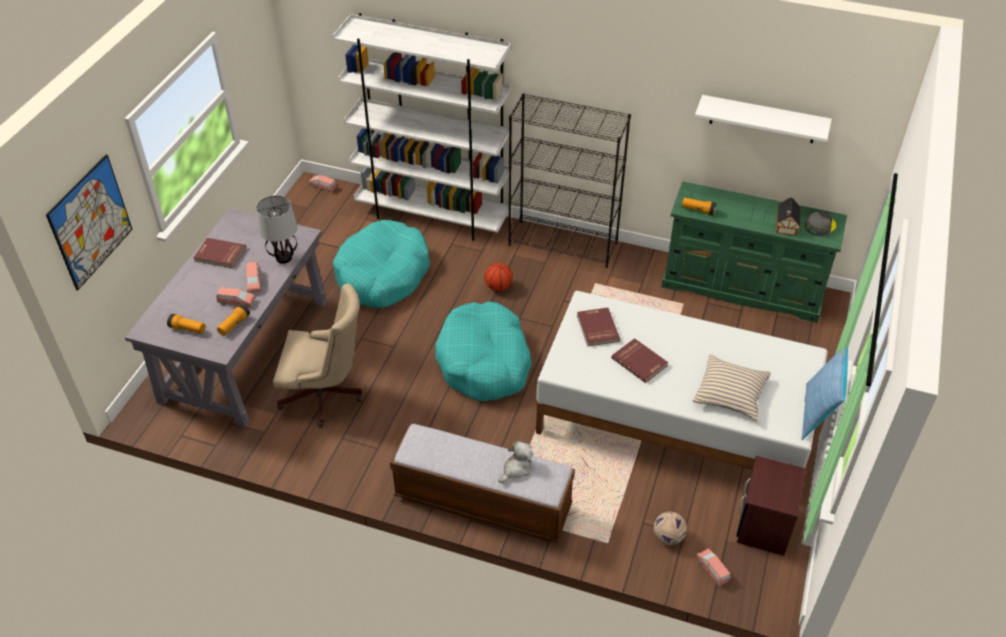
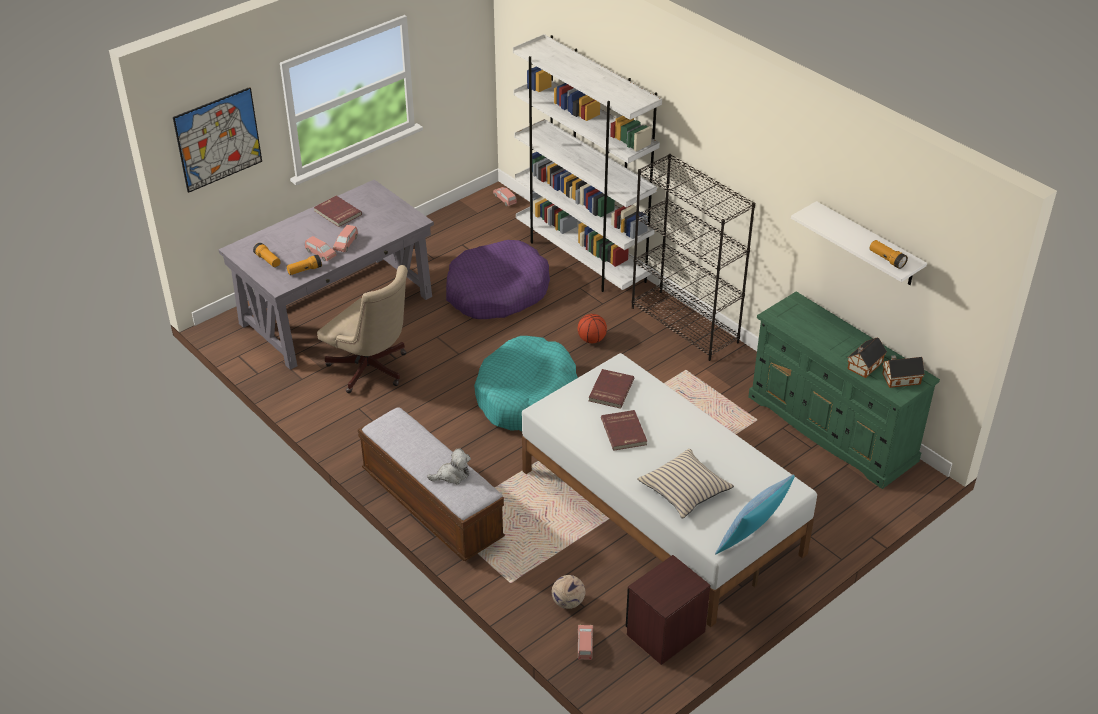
camera: 30 degrees right, 5 degrees down
table lamp [256,196,298,264] -> none
turquoise dog bed [333,220,430,308] -> purple dog bed [446,240,550,319]
flashlight [682,197,716,215] -> flashlight moved to [870,240,908,269]
grey cap [805,211,836,236] -> toy house [882,355,925,388]

